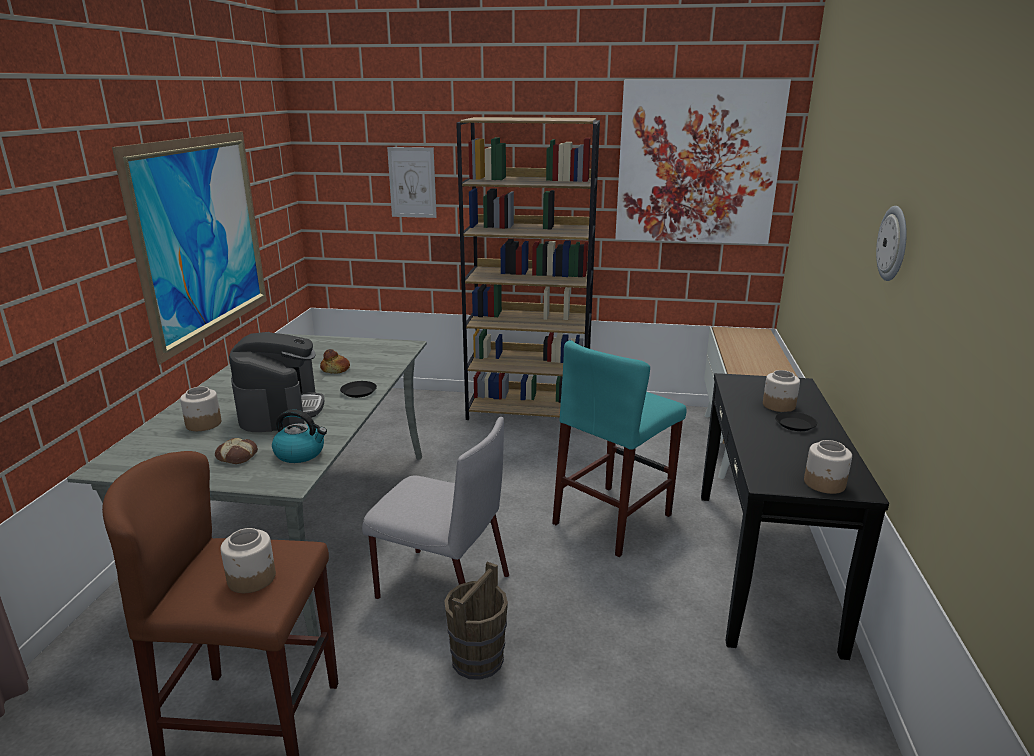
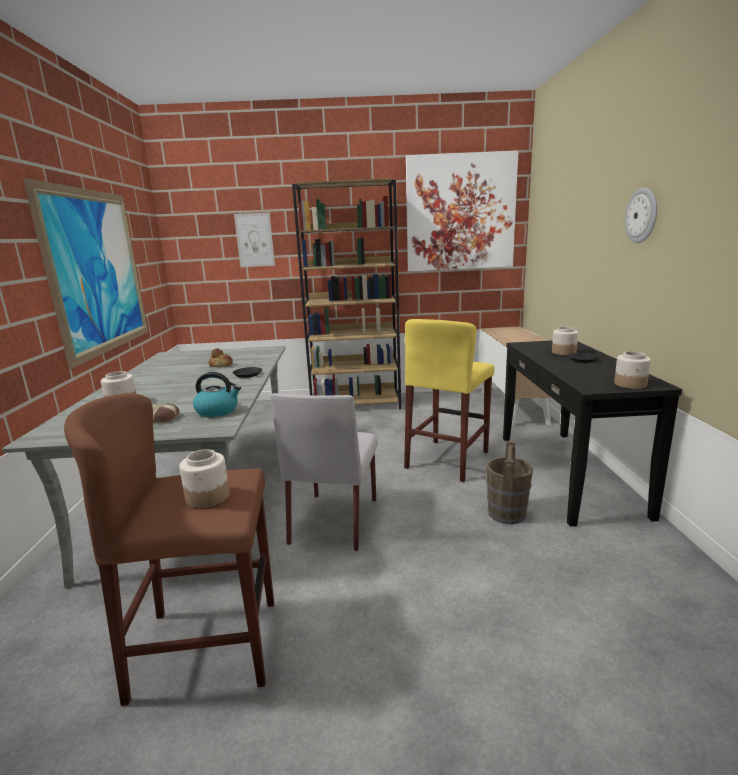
camera: 10 degrees left, 5 degrees down
coffee machine [229,332,324,432] -> none
grey chair [362,417,509,599] -> grey chair turned 90 degrees clockwise [270,393,378,551]
brown bucket [444,562,508,680] -> brown bucket moved to [486,441,533,524]
turquoise stool [552,340,687,557] -> yellow stool [404,319,494,482]

